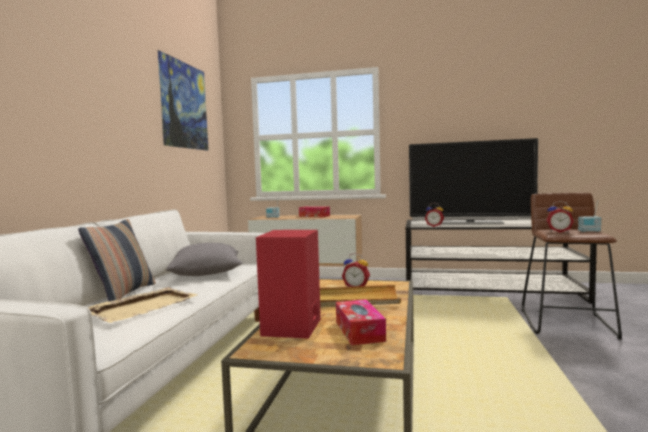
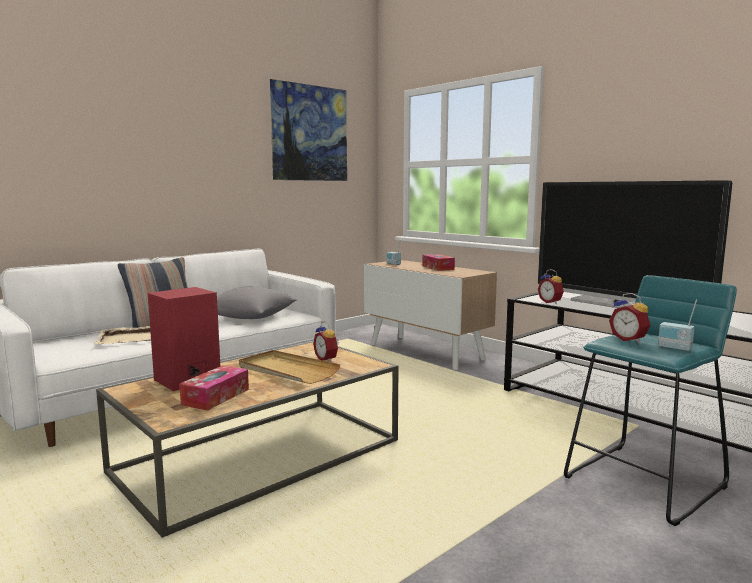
camera: 35 degrees right, 5 degrees up
brown stool [522,193,622,340] -> turquoise stool [564,275,737,526]

